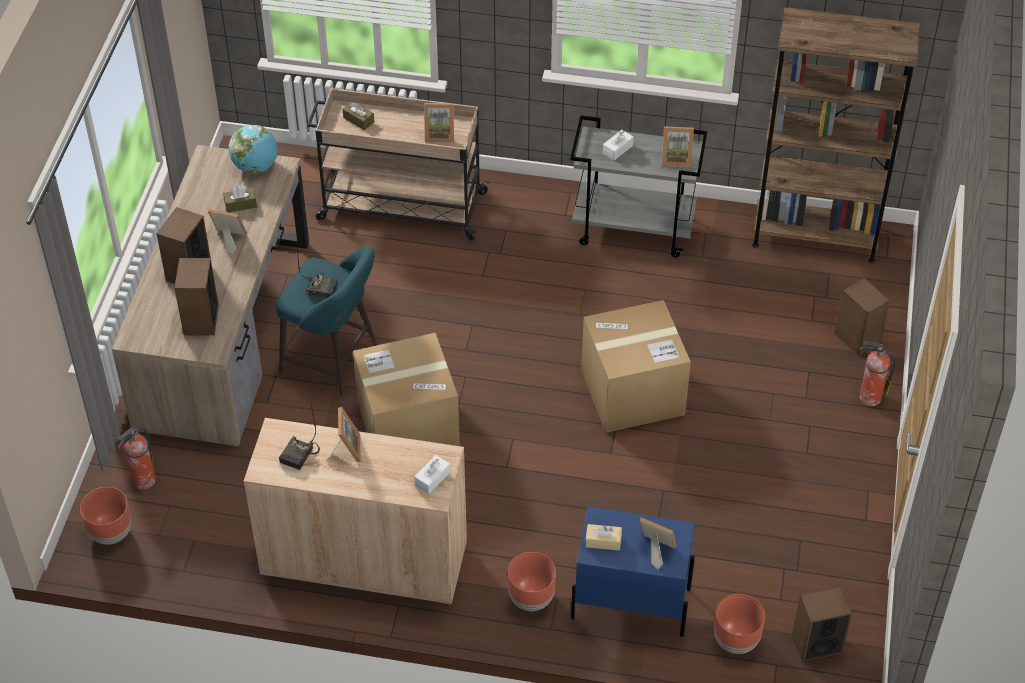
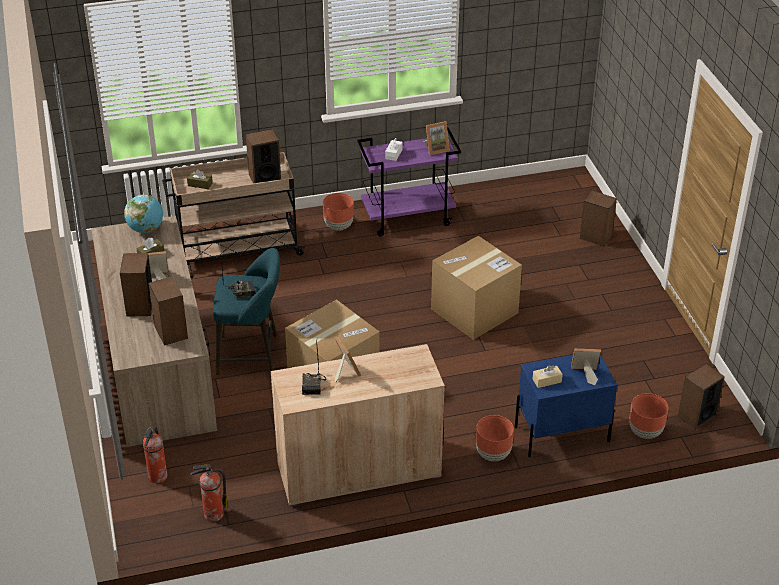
camera: 25 degrees left, 10 degrees down
brown planter [80,487,131,545] -> brown planter moved to [323,193,354,231]
white tissue box [414,455,450,494] -> none
picture frame [424,103,454,143] -> speaker [246,129,281,183]
grey cart [570,115,707,257] -> purple cart [357,127,461,237]
brown bookcase [752,7,920,263] -> none
fire extinguisher [859,341,897,406] -> fire extinguisher moved to [190,465,228,522]

